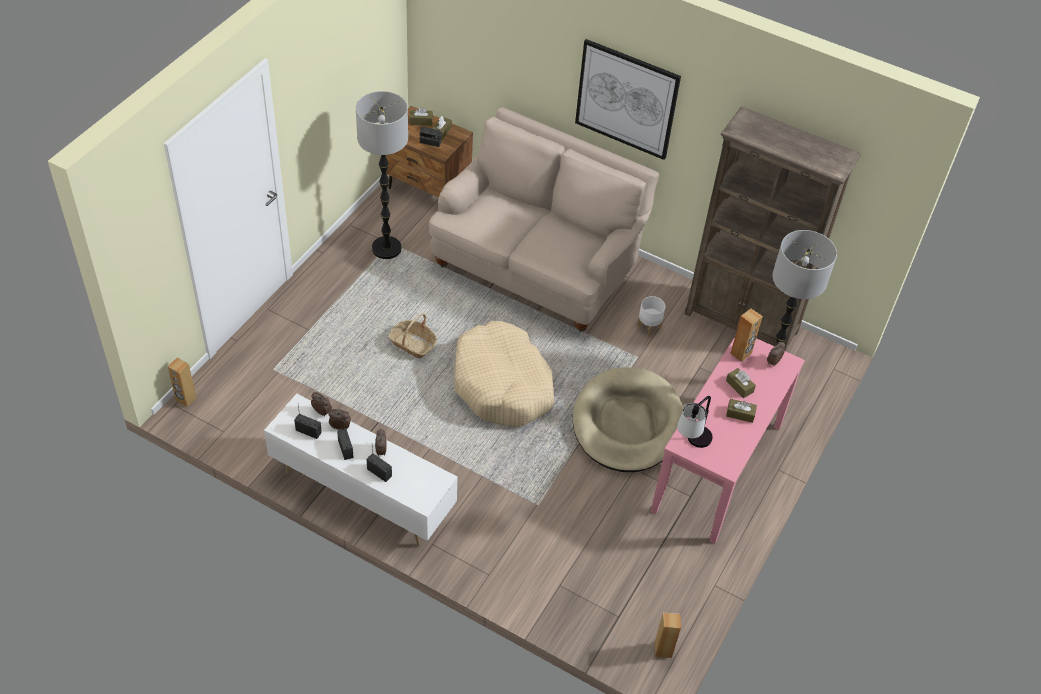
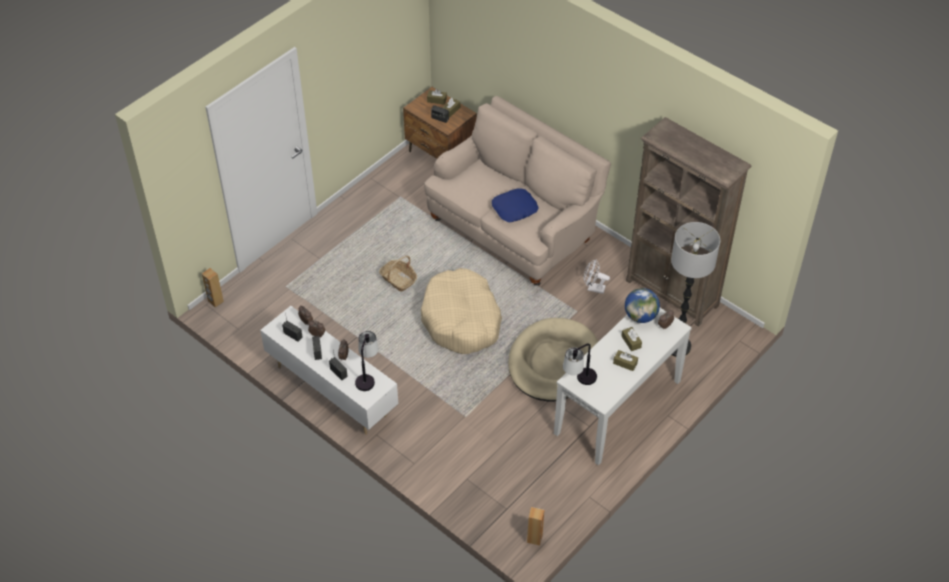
camera: 15 degrees right, 0 degrees up
floor lamp [356,91,408,259] -> none
picture [575,39,681,160] -> none
white planter [637,296,665,336] -> white fan [584,259,610,294]
pink console table [651,337,805,544] -> white console table [554,308,692,465]
brown speaker [730,308,763,362] -> globe [625,288,660,323]
none -> table lamp [355,331,379,391]
none -> blue pillow [492,188,539,222]

